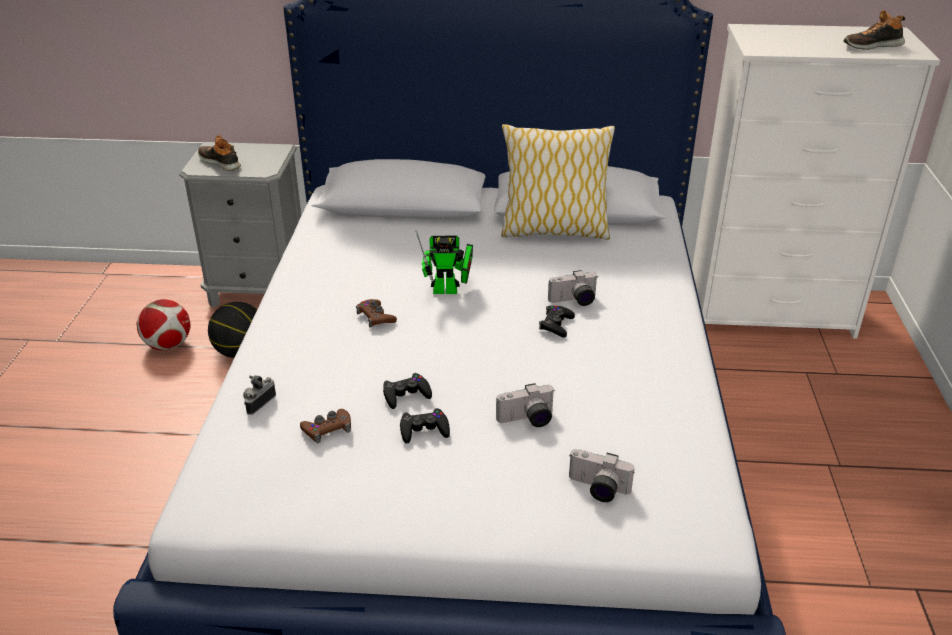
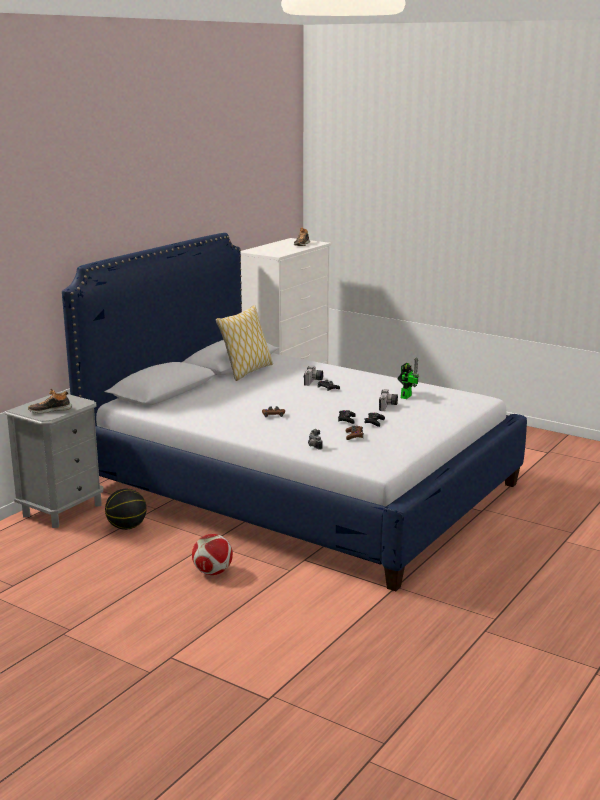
camera: 60 degrees left, 15 degrees down
football [137,299,191,350] -> football moved to [192,534,233,575]
toy robot [416,230,473,294] -> toy robot moved to [397,357,419,399]
camera [569,449,635,502] -> none

